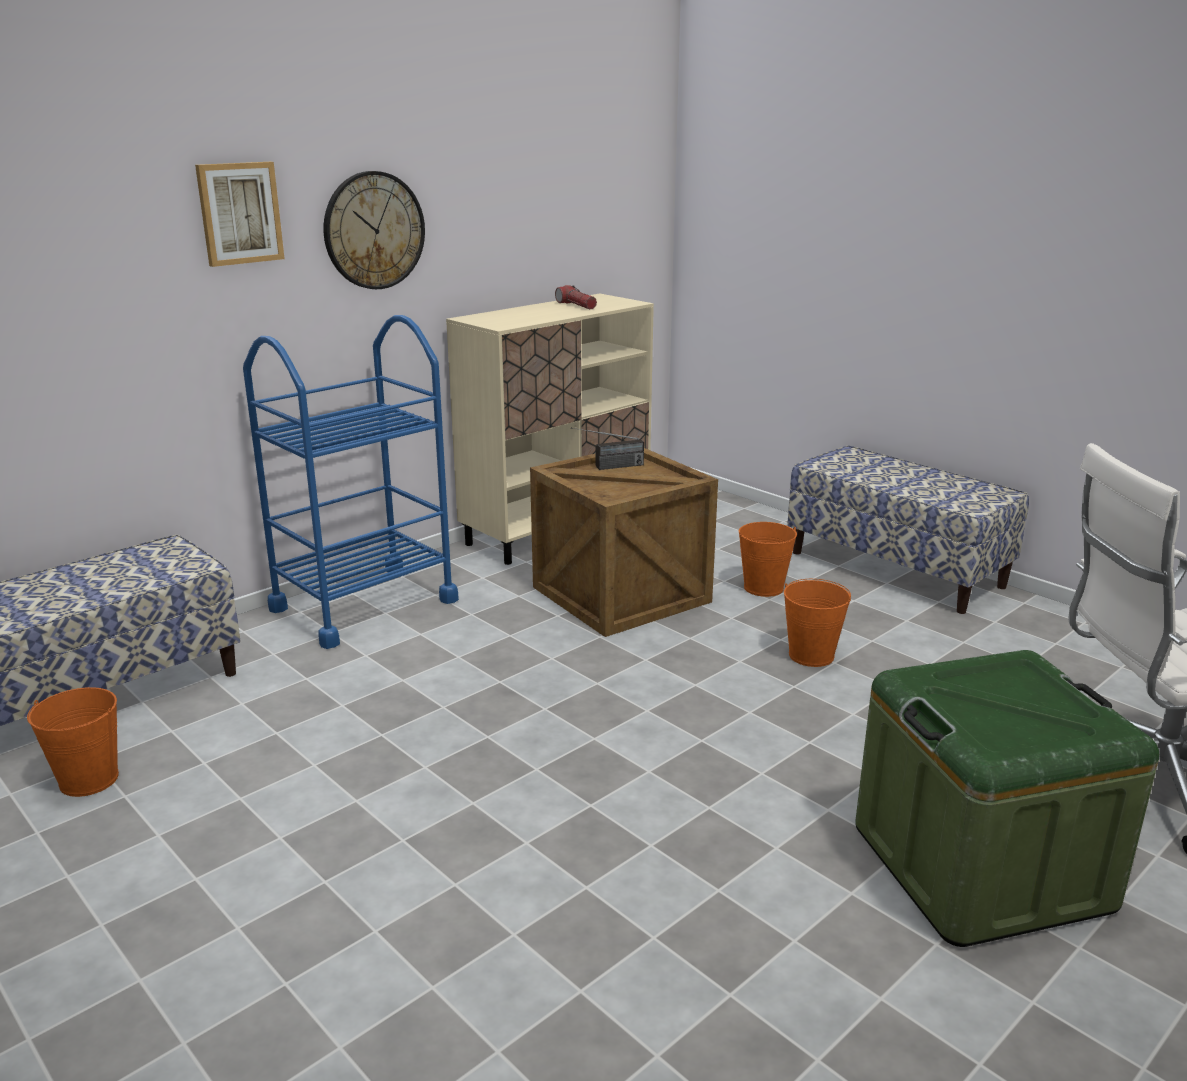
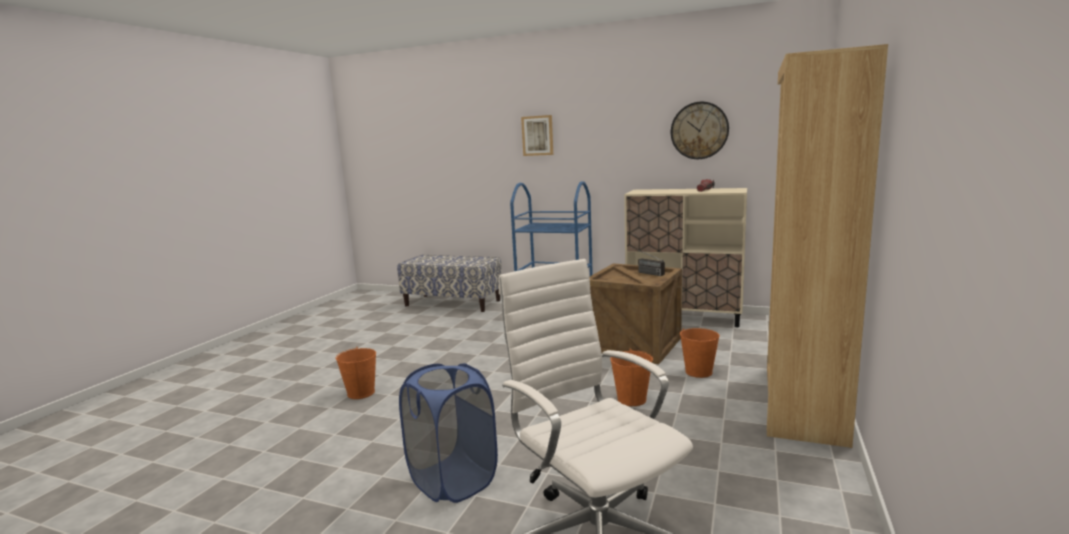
camera: 65 degrees right, 10 degrees down
orange bucket [27,687,119,797] -> orange bucket moved to [336,347,376,399]
wall clock [323,171,425,289] -> wall clock moved to [671,102,729,159]
bench [787,446,1029,614] -> brown bookcase [767,44,888,448]
green storage box [855,650,1159,947] -> blue laundry basket [399,363,498,503]

